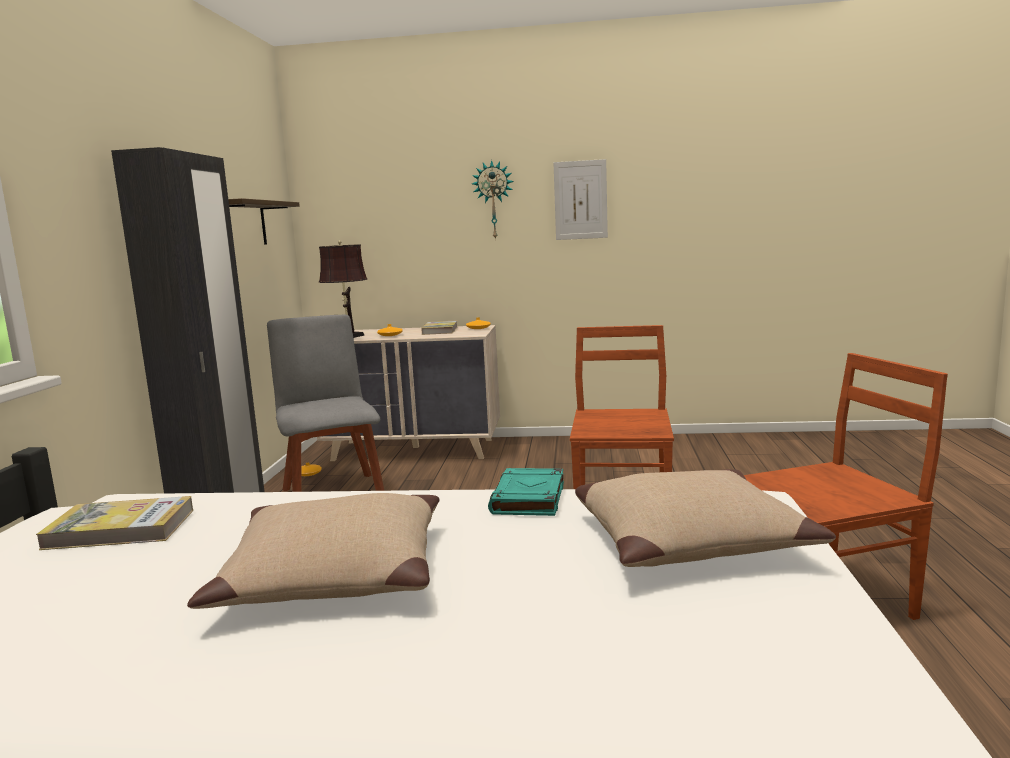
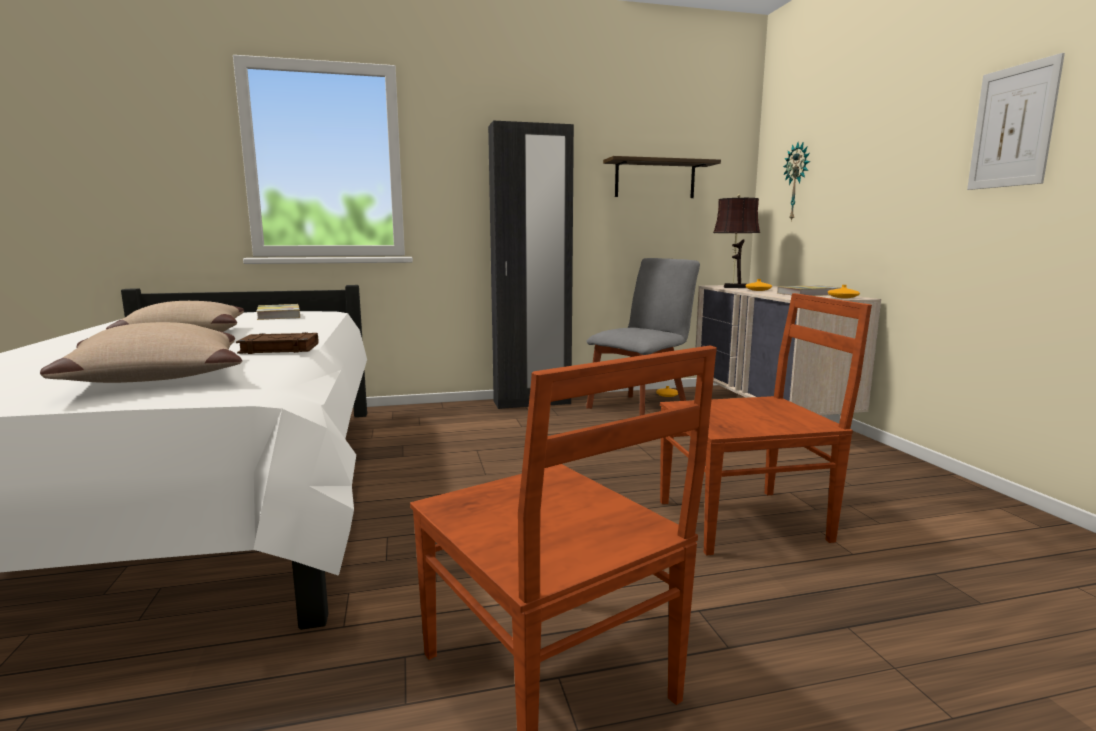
camera: 70 degrees right, 0 degrees up
wall clock [472,160,514,240] -> wall clock moved to [783,142,810,222]
turquoise book [488,468,564,516] -> brown book [236,332,318,354]

